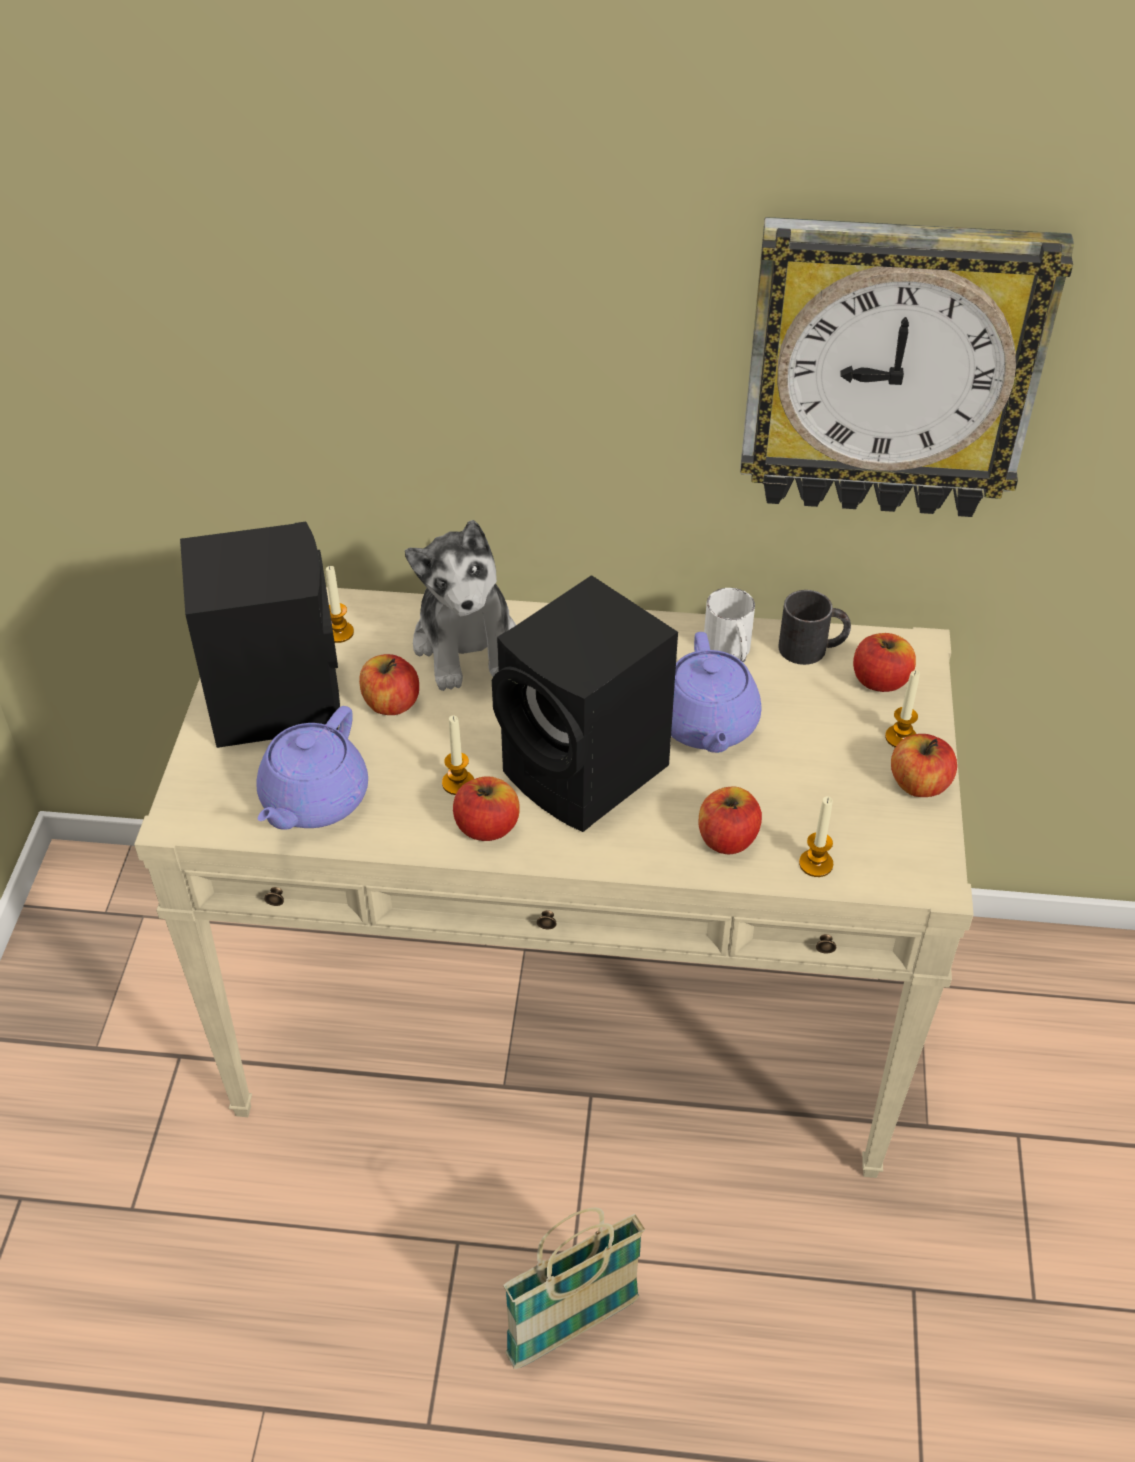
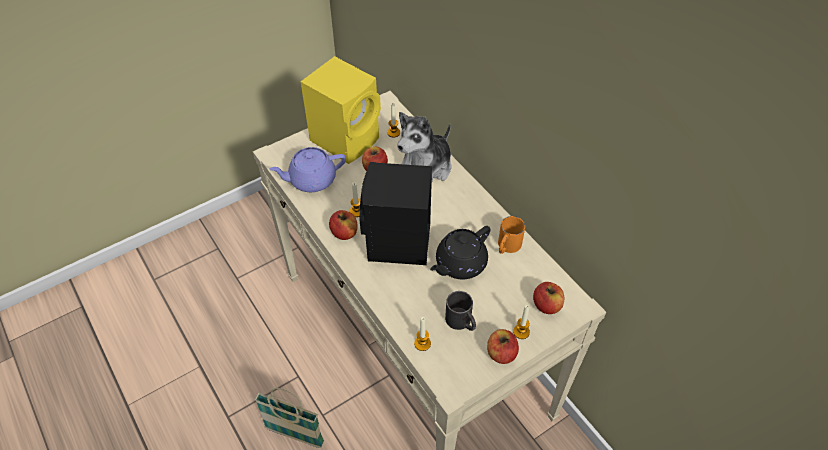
camera: 50 degrees right, 5 degrees up
black speaker [180,521,340,748] -> yellow speaker [301,56,381,164]
purple teapot [671,632,762,753] -> black teapot [430,226,491,280]
apple [698,787,762,854] -> none
white mug [704,588,755,663] -> orange mug [498,216,525,254]
wall clock [740,217,1074,517] -> none
black mug [778,590,851,665] -> black mug moved to [445,291,476,331]

